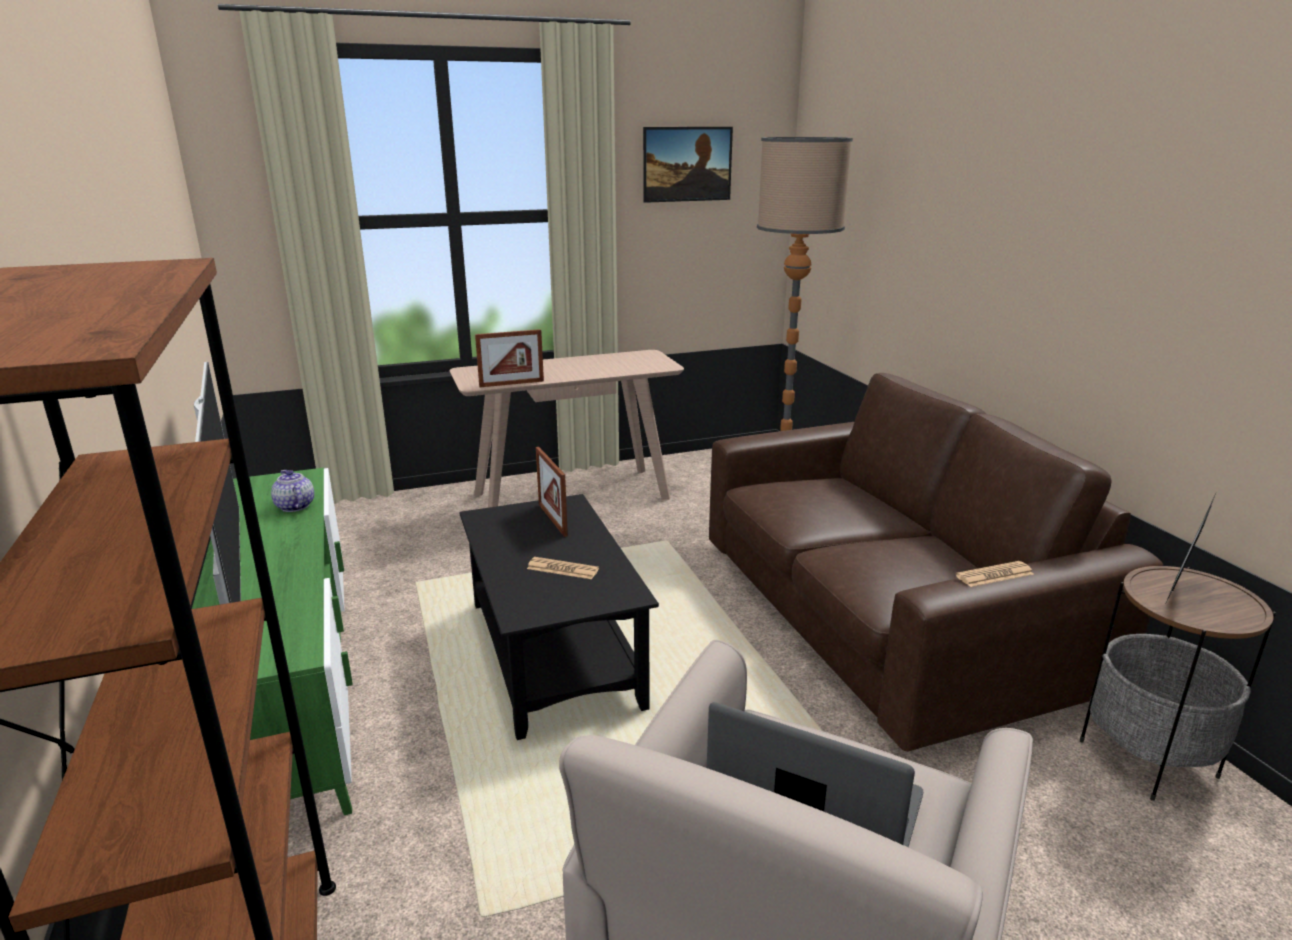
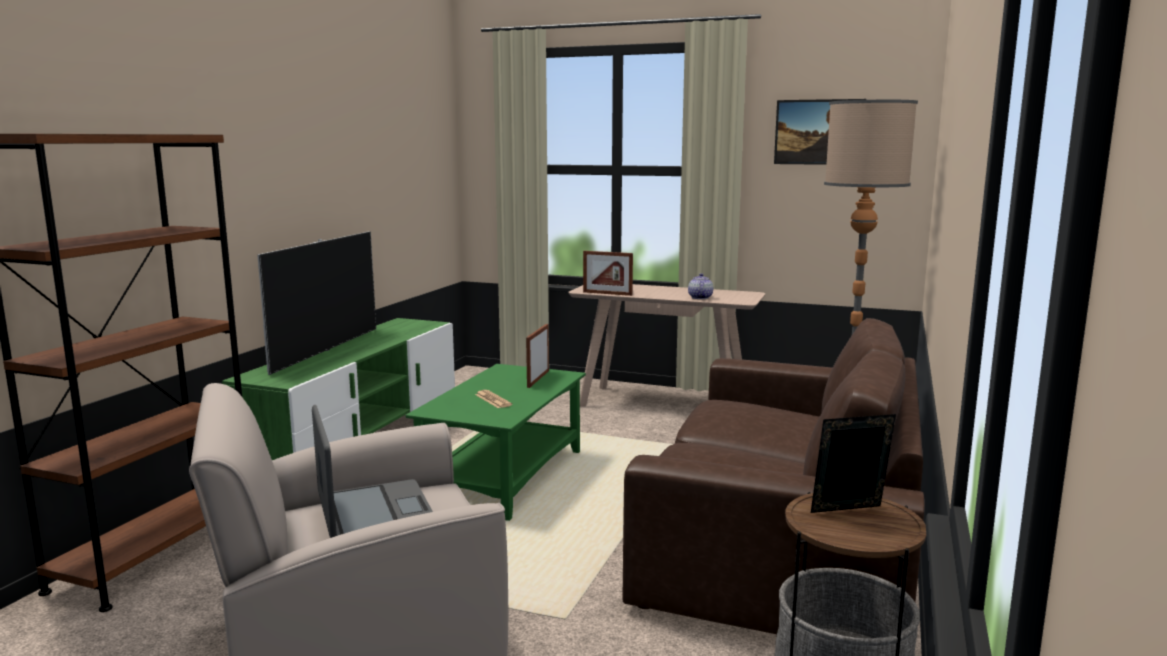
camera: 40 degrees right, 10 degrees down
teapot [271,470,314,512] -> teapot moved to [688,273,713,299]
black coffee table [459,494,659,740] -> green coffee table [406,364,586,521]
newspaper [956,561,1034,587] -> none

